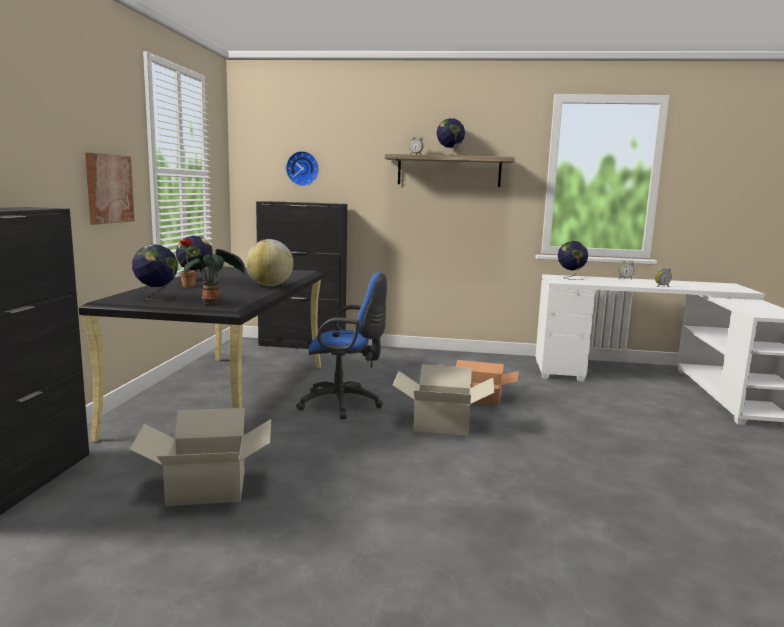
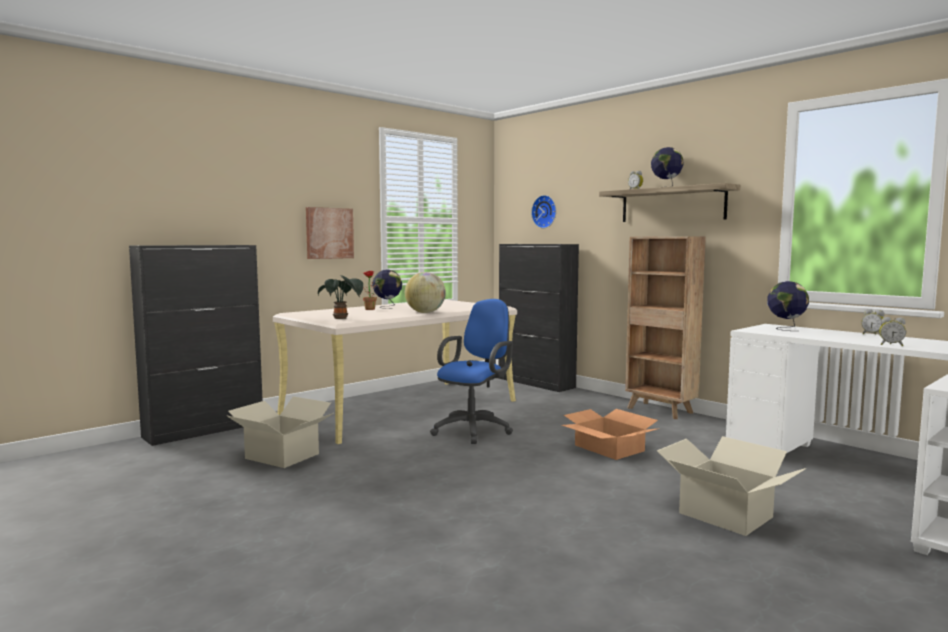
camera: 40 degrees right, 5 degrees down
black desk [79,266,323,442] -> beige desk [273,300,517,444]
globe [132,244,178,300] -> none
blue office chair [296,272,387,419] -> blue office chair turned 105 degrees counterclockwise [430,299,513,444]
cardboard box [393,364,495,436] -> cardboard box moved to [657,436,806,536]
none -> brown bookcase [625,236,706,419]

